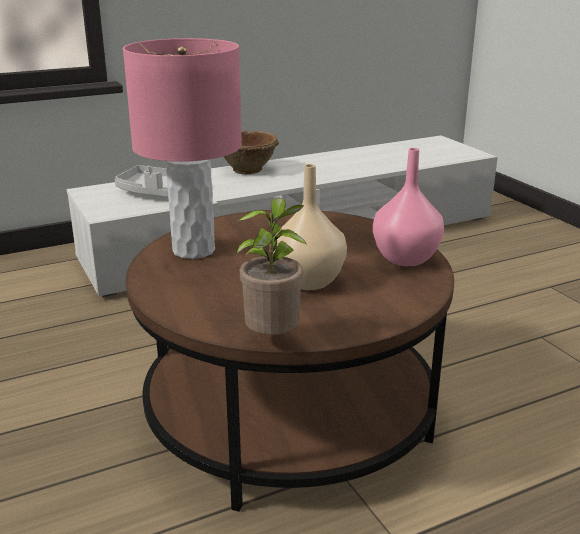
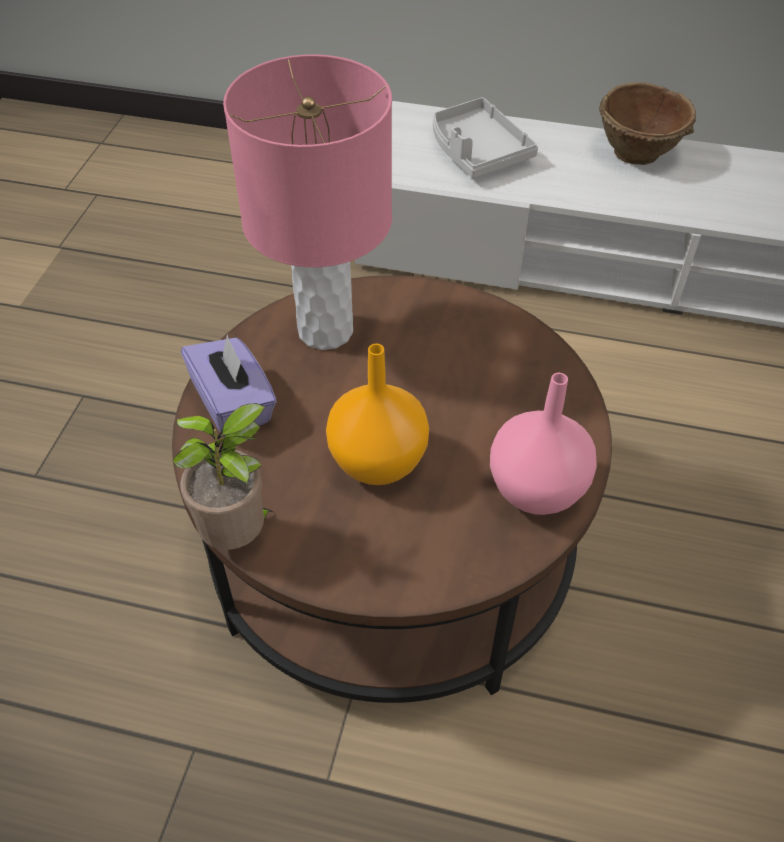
camera: 40 degrees right, 25 degrees up
beige vase [273,164,347,290] -> orange vase [326,344,429,485]
none -> purple tissue box [181,334,277,438]

